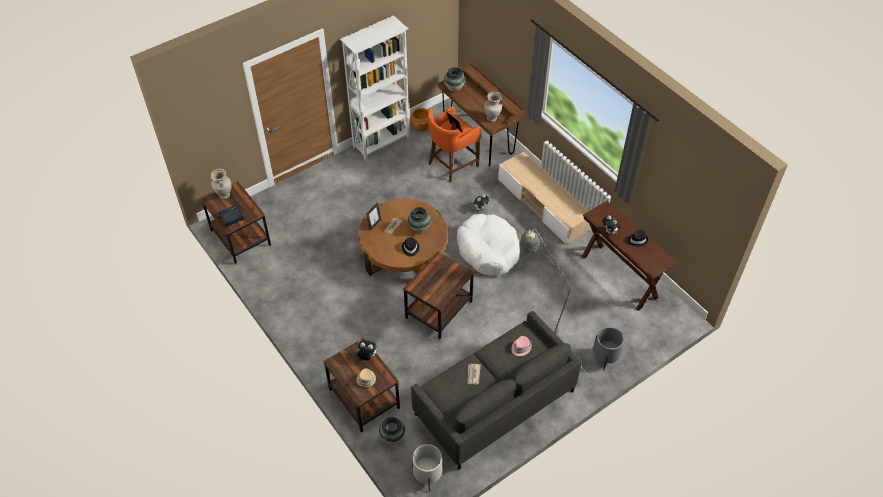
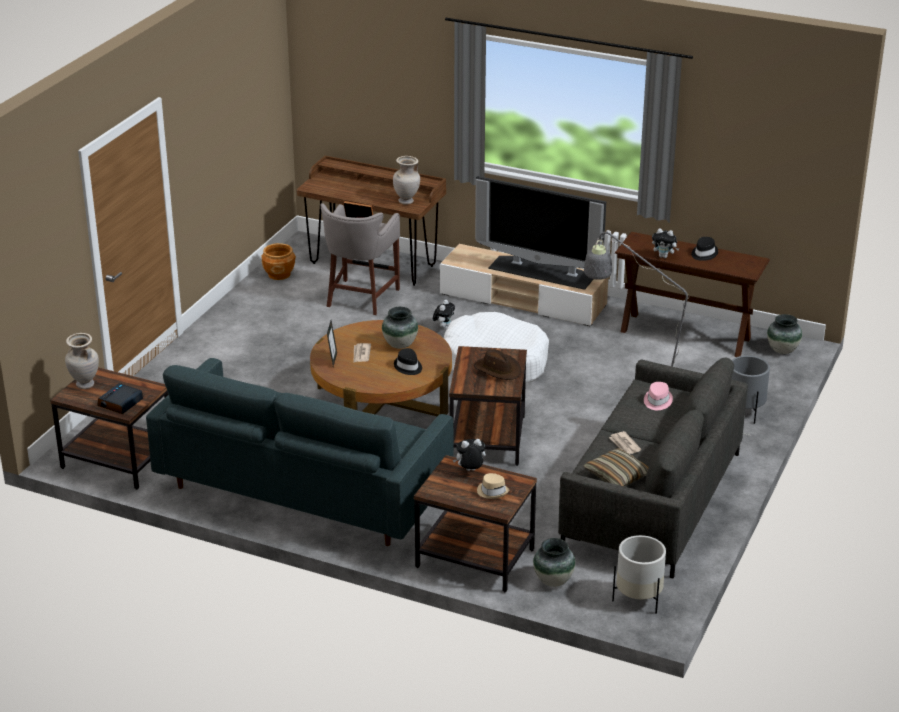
camera: 30 degrees left, 20 degrees down
white bookcase [340,15,410,160] -> none
orange stool [428,106,481,182] -> grey stool [320,203,400,315]
vase [444,67,465,92] -> vase moved to [767,314,802,354]
none -> grey sofa [146,358,453,546]
none -> brown hat [474,349,521,380]
none -> television [475,176,606,290]
none -> pillow [583,448,649,486]

